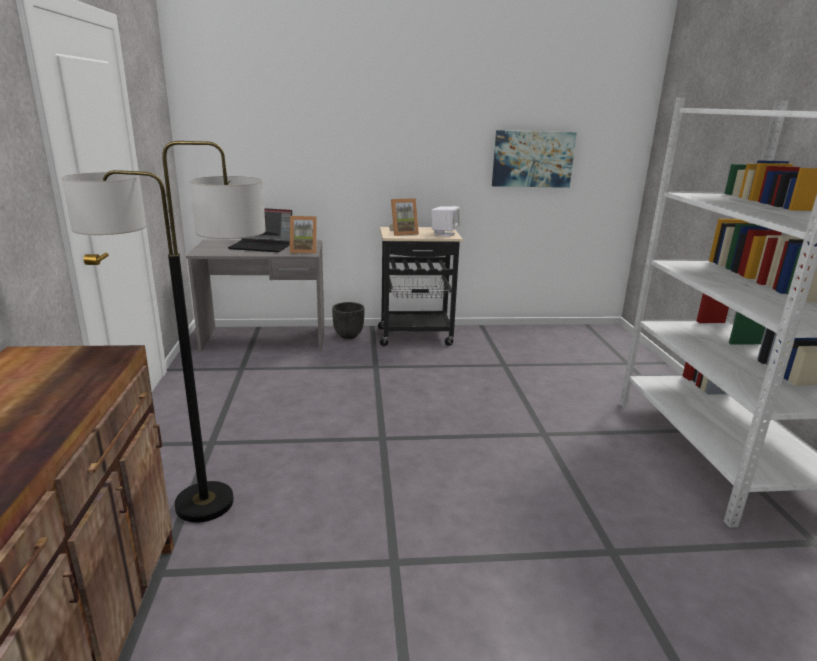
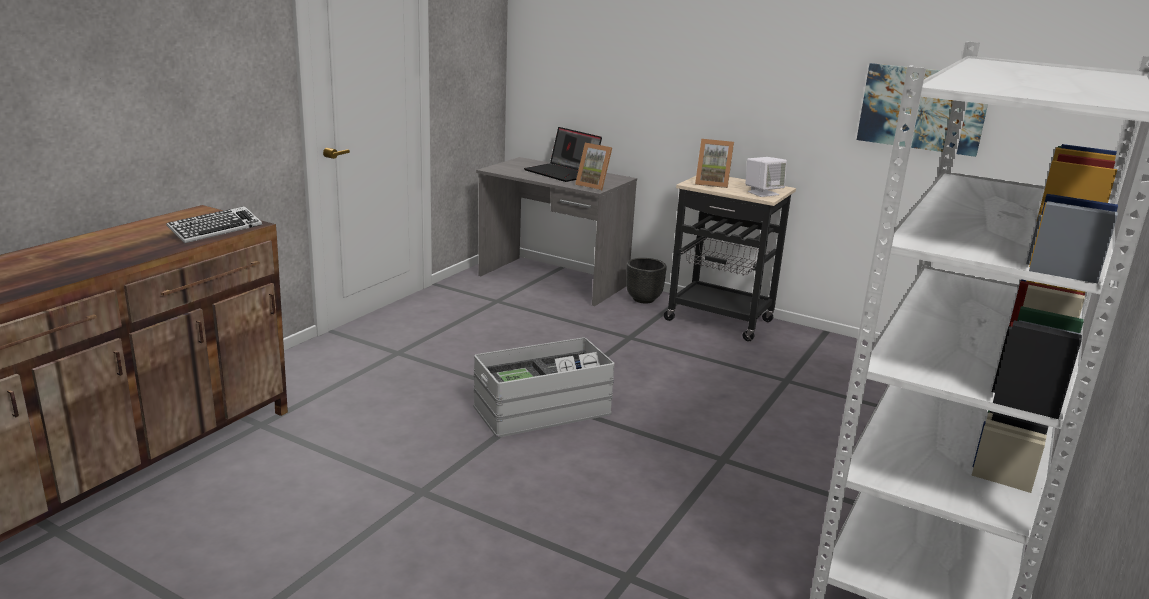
camera: 35 degrees right, 0 degrees up
floor lamp [62,141,266,523] -> none
none -> keyboard [166,206,262,243]
none -> grey storage box [473,338,615,437]

